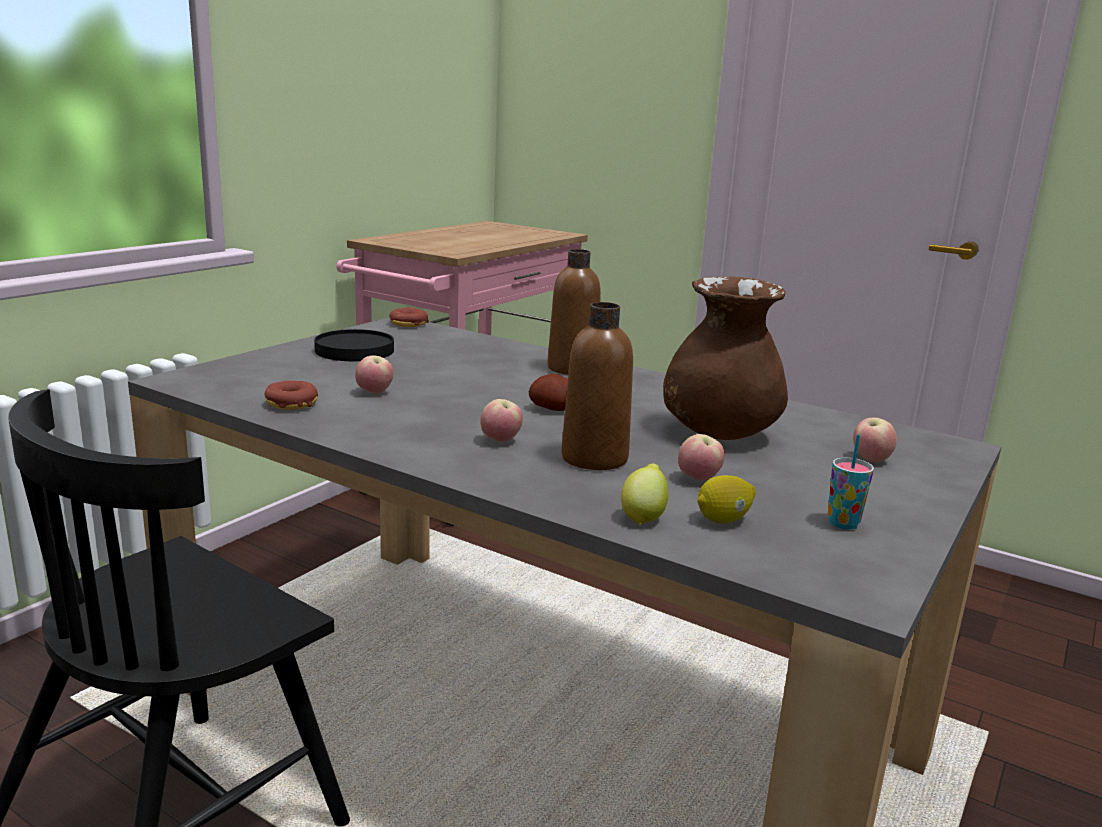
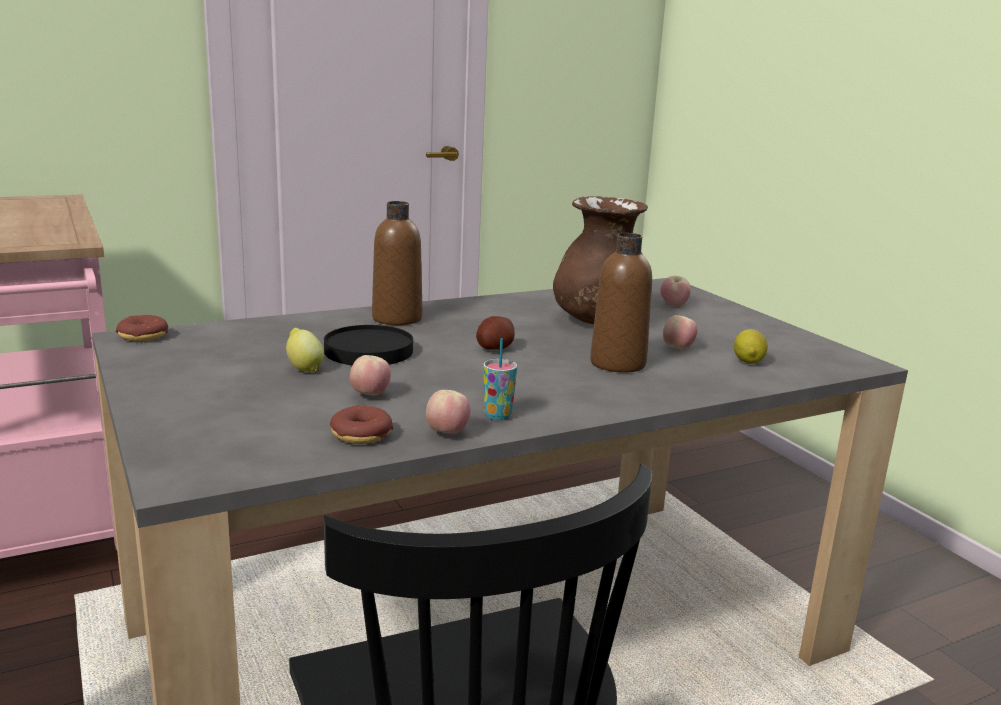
camera: 60 degrees left, 0 degrees up
black plate [314,329,394,361] -> black plate moved to [324,325,413,365]
apple [480,399,523,442] -> apple moved to [426,390,471,434]
lemon [621,463,668,525] -> lemon moved to [286,328,324,372]
cup [827,434,874,530] -> cup moved to [483,338,517,421]

